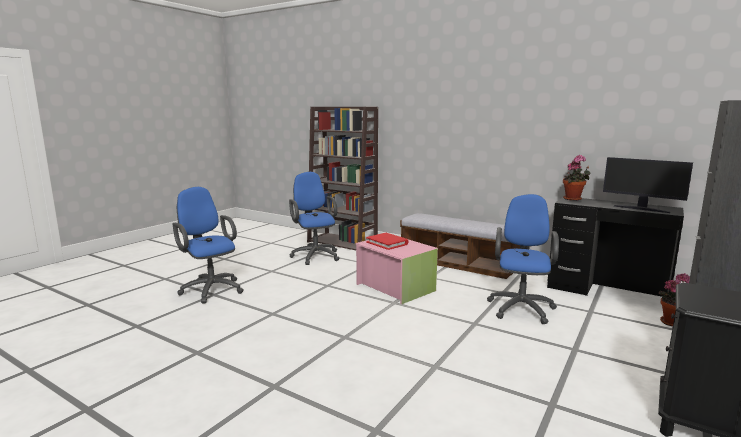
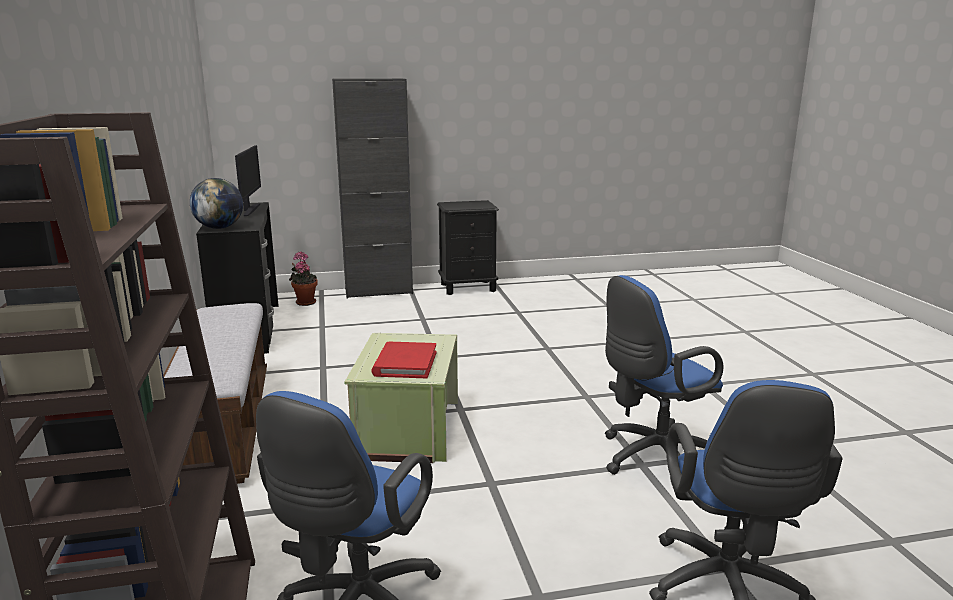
camera: 135 degrees left, 5 degrees up
pink storage box [356,239,438,304] -> green storage box [345,333,458,463]
blue office chair [487,194,559,324] -> blue office chair moved to [605,275,723,475]
potted plant [563,155,591,201] -> globe [190,178,243,229]

